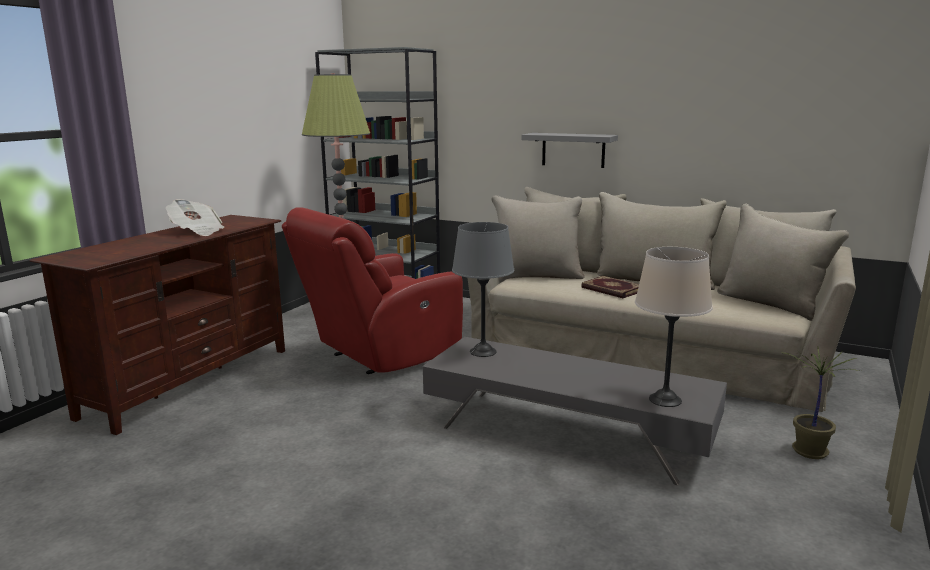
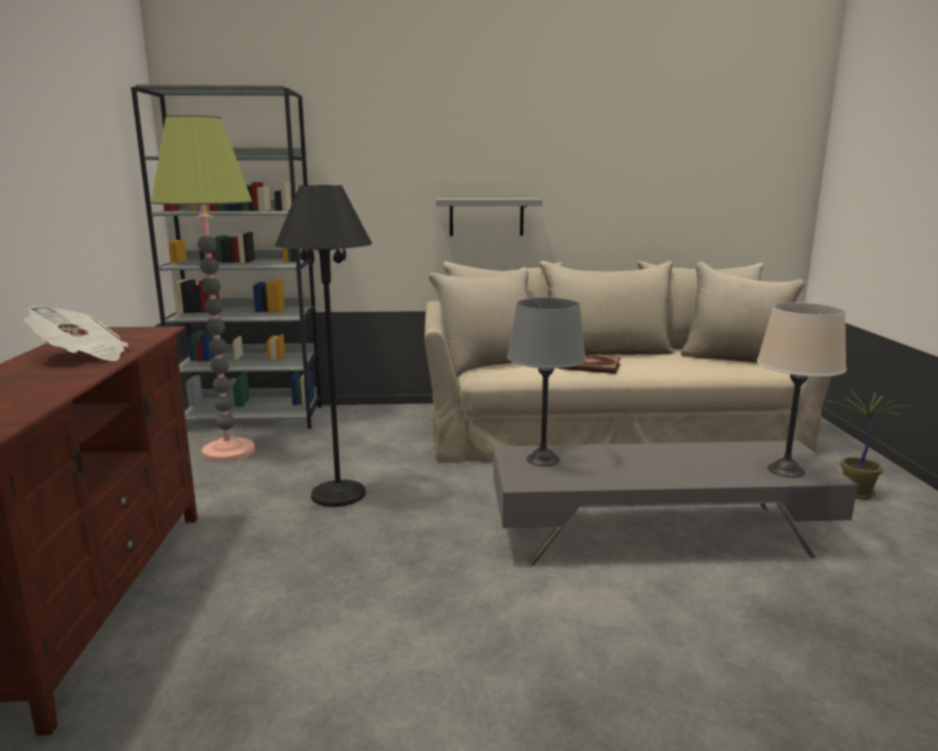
camera: 30 degrees left, 0 degrees up
red armchair [282,207,463,374] -> black floor lamp [275,185,372,507]

